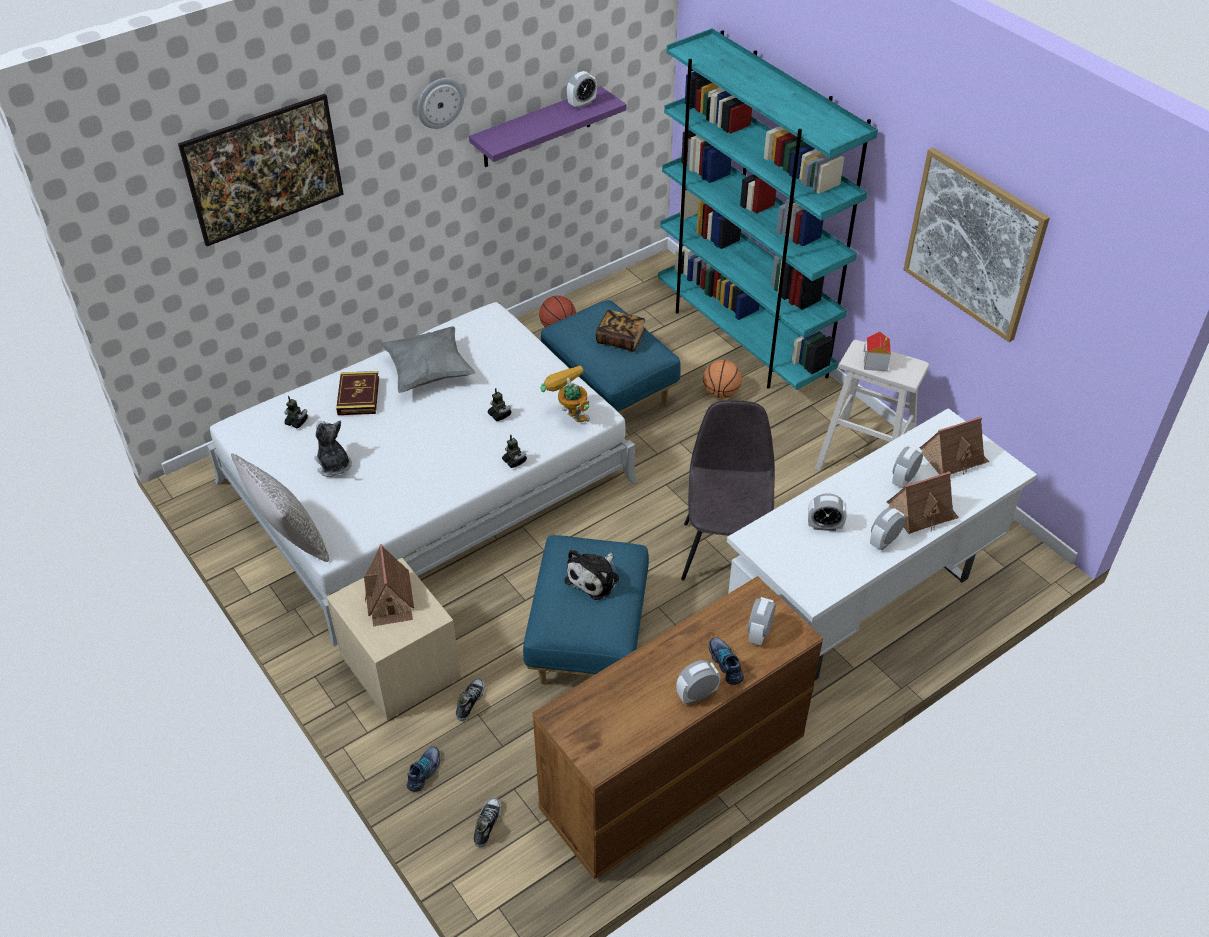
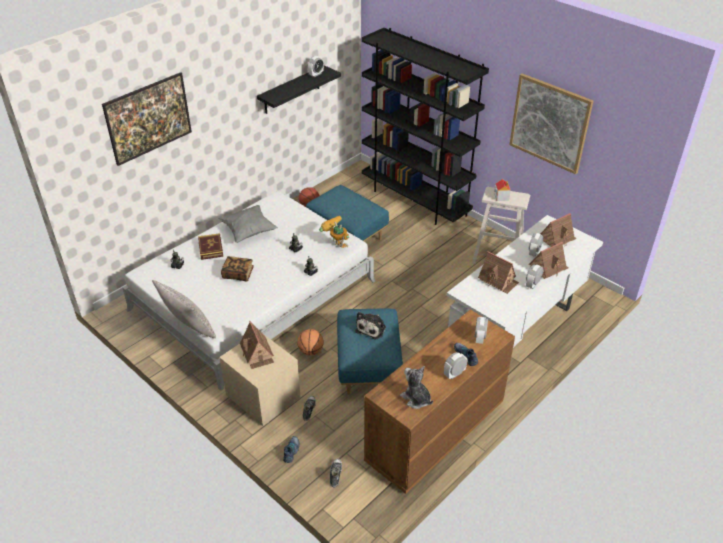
camera: 10 degrees left, 5 degrees down
plush toy [314,420,352,477] -> plush toy moved to [400,366,433,409]
wall clock [417,78,464,129] -> none
purple shelf [469,86,627,167] -> black shelf [257,65,341,114]
book [596,309,646,352] -> book moved to [221,256,254,282]
turquoise bookcase [658,28,878,390] -> black bookcase [362,28,489,225]
grey chair [681,400,775,580] -> none
basketball [703,360,742,398] -> basketball moved to [297,329,324,355]
alarm clock [808,493,847,531] -> toy house [478,252,519,294]

